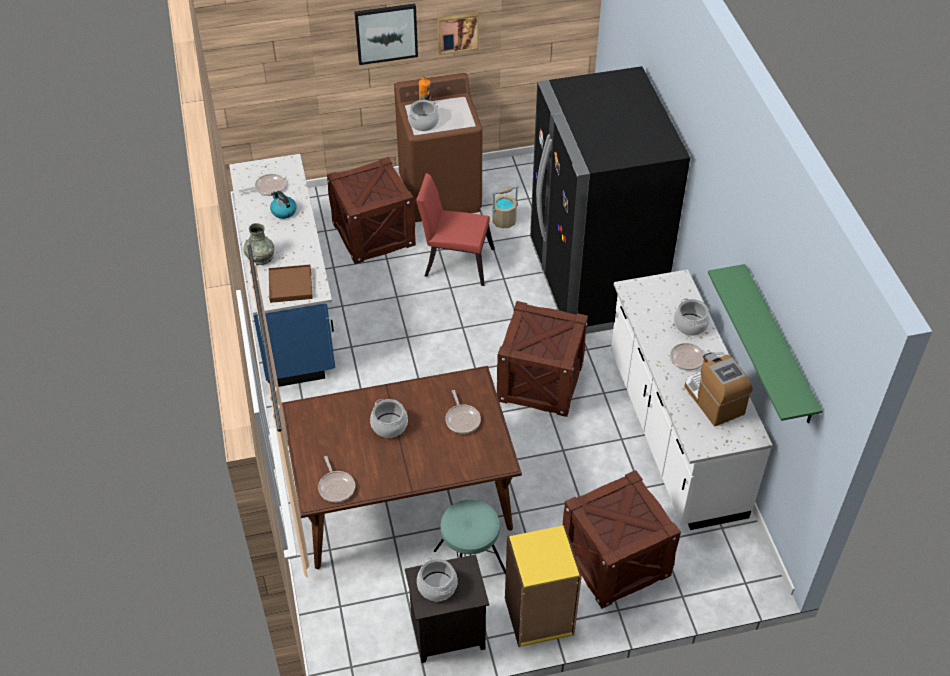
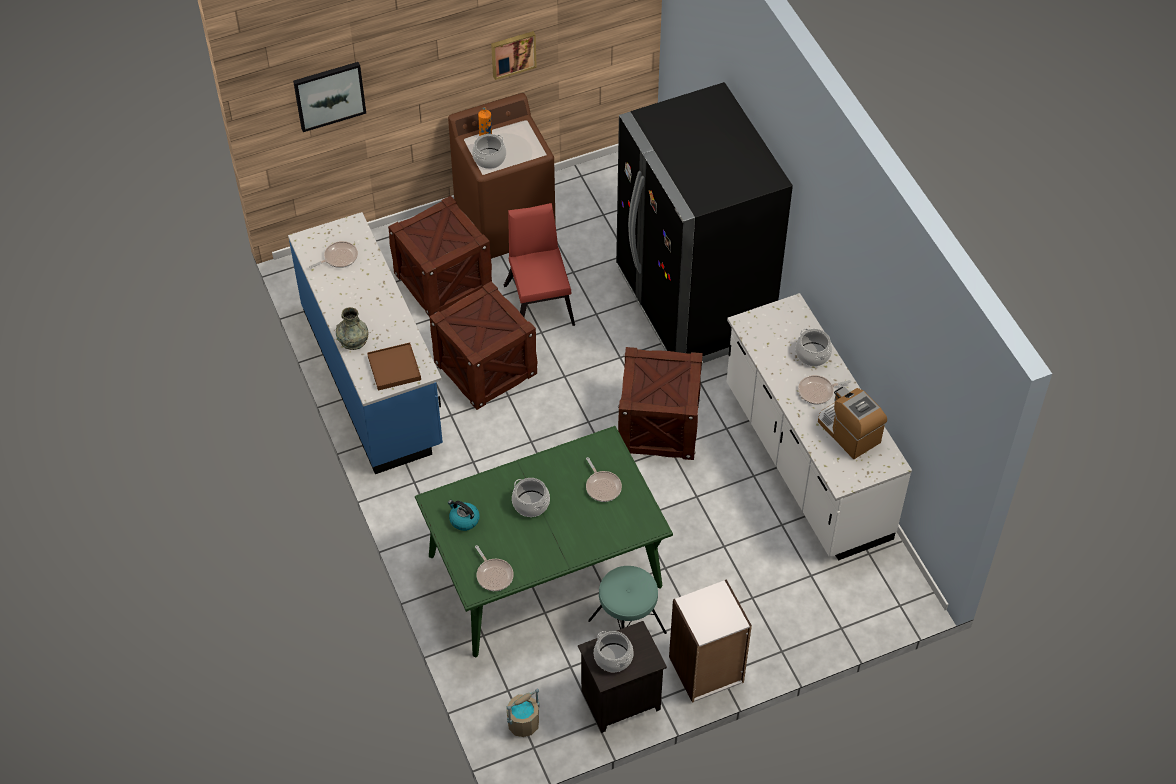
camera: 10 degrees left, 5 degrees up
kettle [270,191,296,219] -> kettle moved to [448,500,480,531]
brown dining table [282,366,522,569] -> green dining table [415,426,673,657]
picture [355,4,418,65] -> picture moved to [293,62,366,132]
red chair [416,173,495,286] -> red chair turned 75 degrees clockwise [504,203,575,326]
beige bucket [492,185,519,228] -> beige bucket moved to [507,689,540,737]
yellow bookcase [505,525,582,647] -> white bookcase [669,579,752,703]
crate [563,470,681,609] -> crate moved to [430,281,537,410]
green shelf [708,264,822,423] -> none

